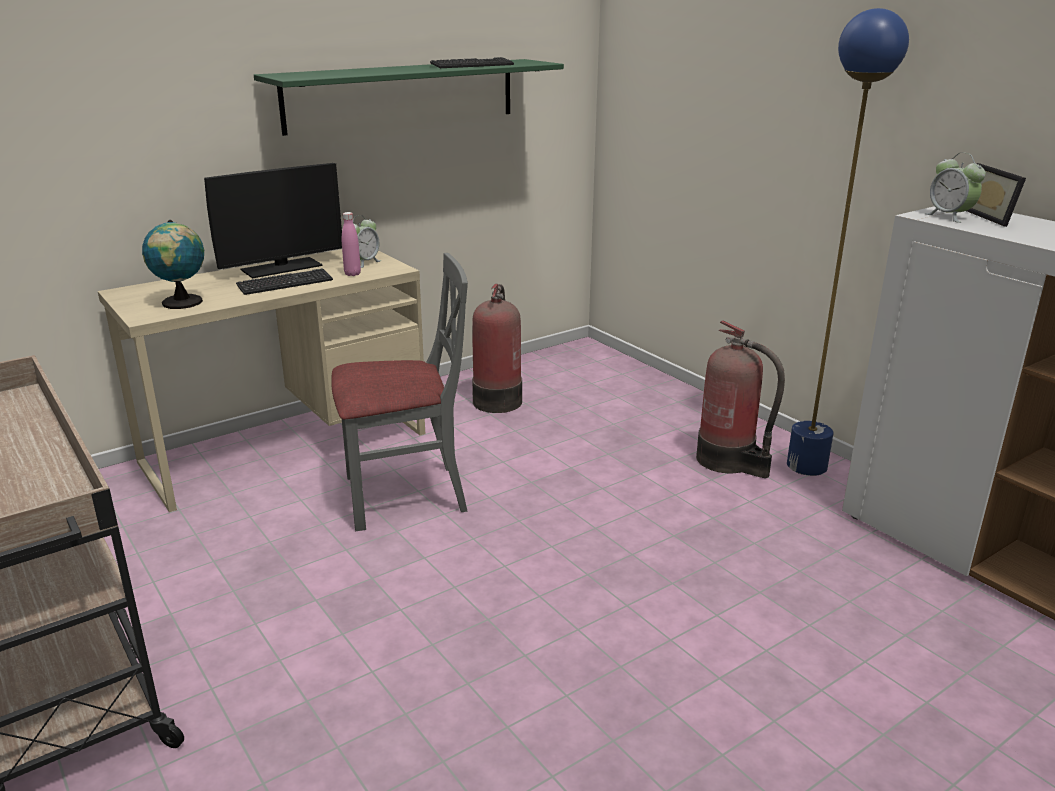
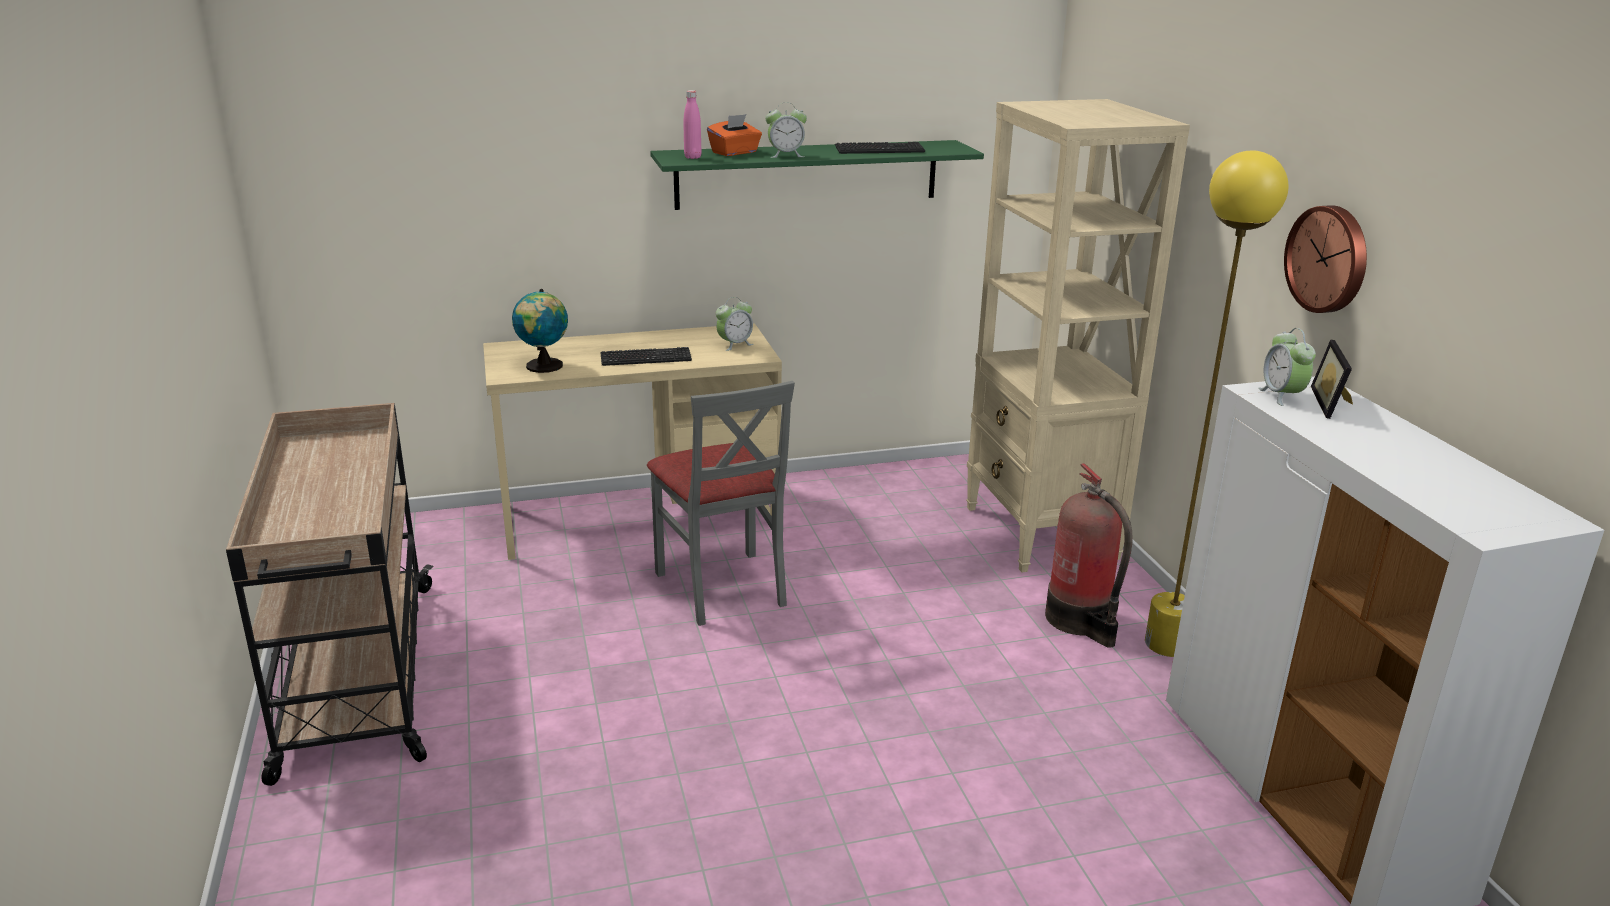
camera: 20 degrees right, 0 degrees up
monitor [204,163,342,278] -> none
grey chair [331,253,468,531] -> grey chair turned 60 degrees clockwise [647,381,795,626]
pink bottle [342,212,361,276] -> pink bottle moved to [683,90,702,159]
fire extinguisher [472,284,522,413] -> none
blue floor lamp [787,8,909,476] -> yellow floor lamp [1145,150,1289,657]
none -> orange tissue box [707,114,762,156]
none -> alarm clock [765,104,807,158]
none -> beige bookcase [966,99,1190,572]
none -> wall clock [1284,205,1367,313]

